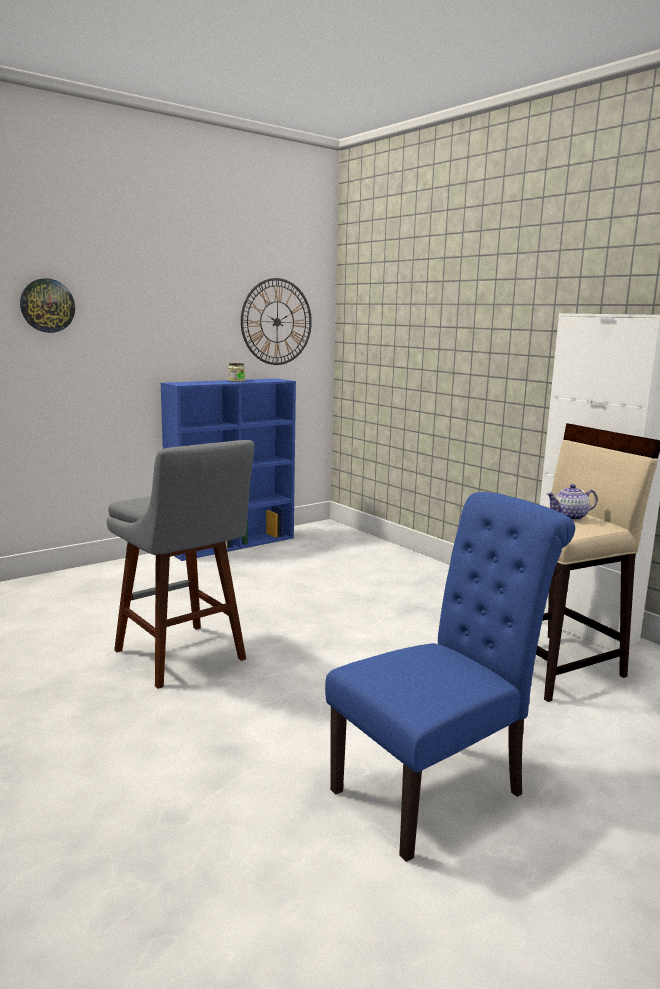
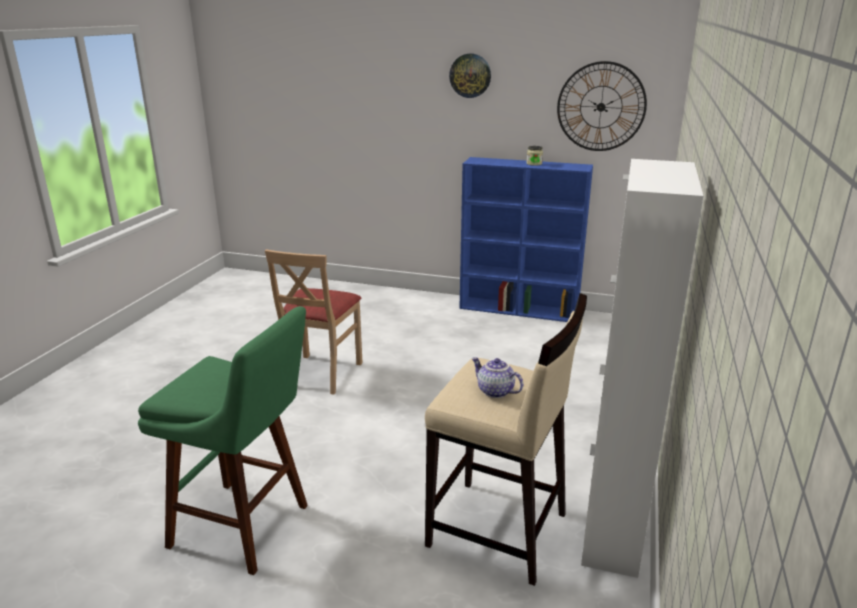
camera: 55 degrees right, 10 degrees up
wall clock [20,278,75,333] -> wall clock moved to [449,54,491,98]
grey stool [107,440,254,689] -> beige chair [265,249,363,395]
blue chair [325,492,575,862] -> green stool [138,306,308,575]

